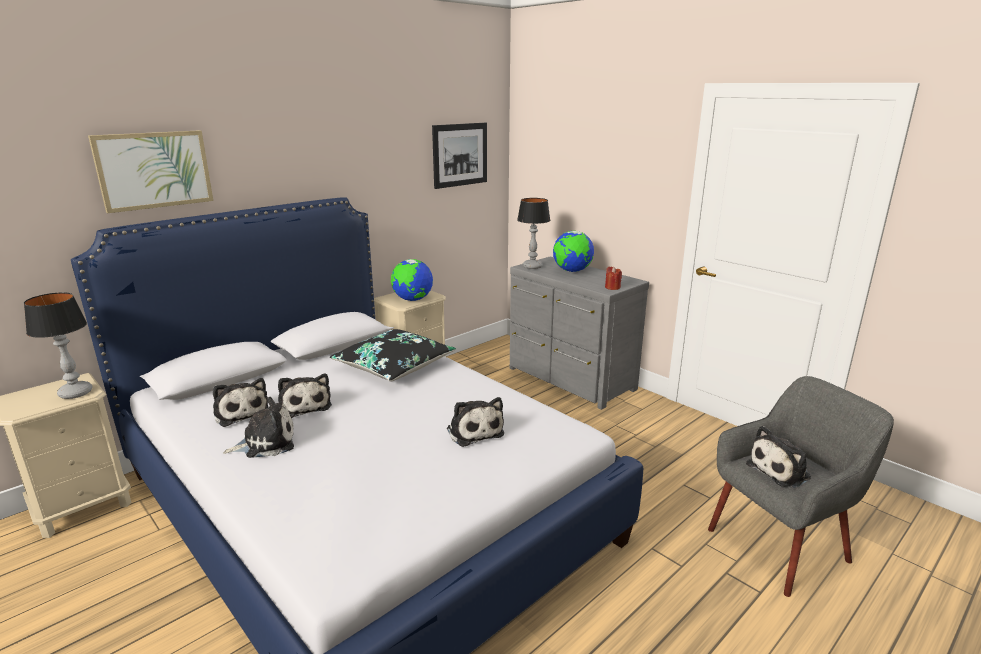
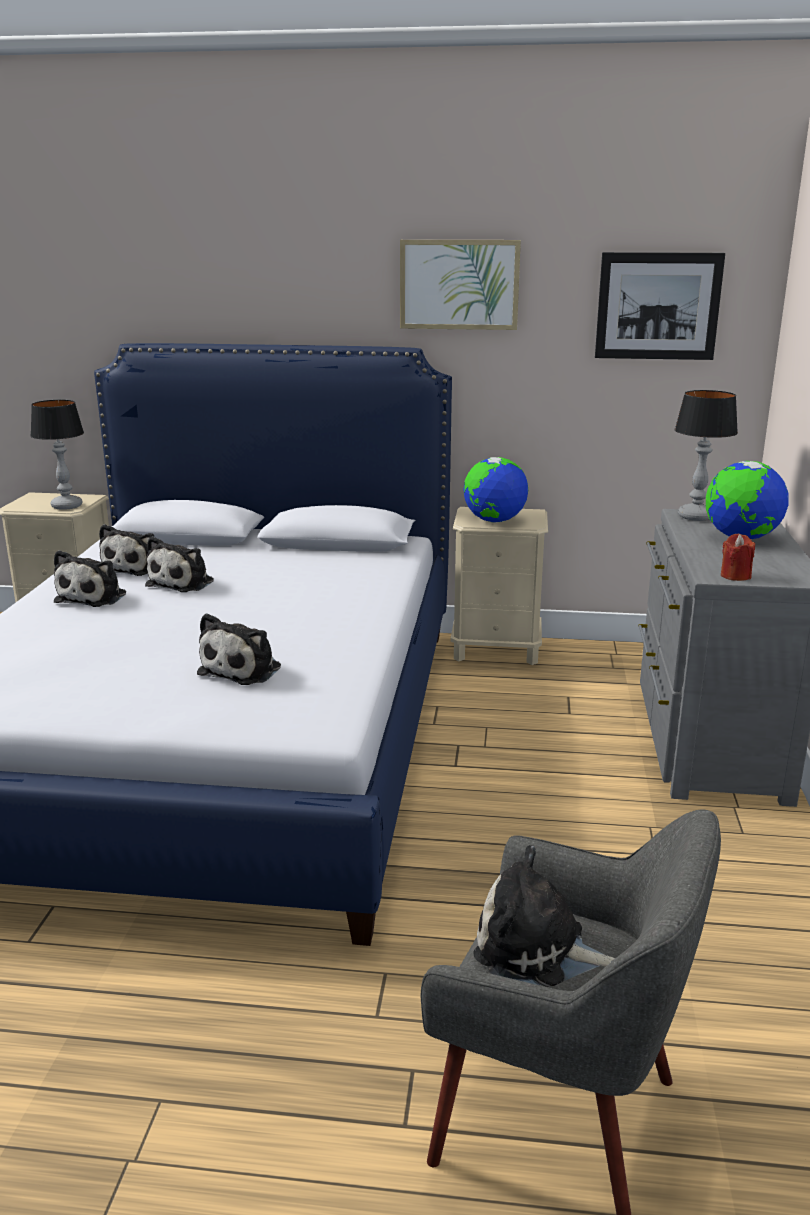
camera: 50 degrees right, 0 degrees up
picture [88,130,213,213] -> picture moved to [400,240,521,330]
plush toy [223,397,294,458] -> plush toy turned 75 degrees clockwise [54,550,126,607]
black pillow [330,329,456,381] -> none

